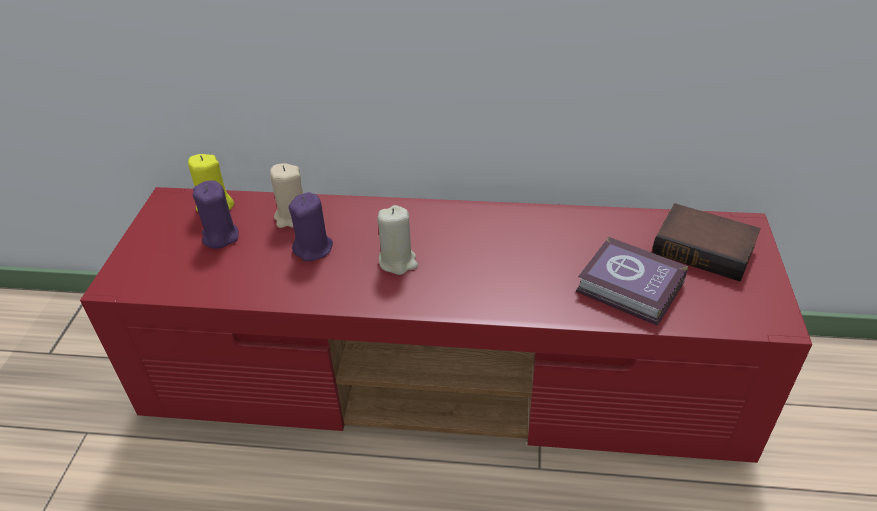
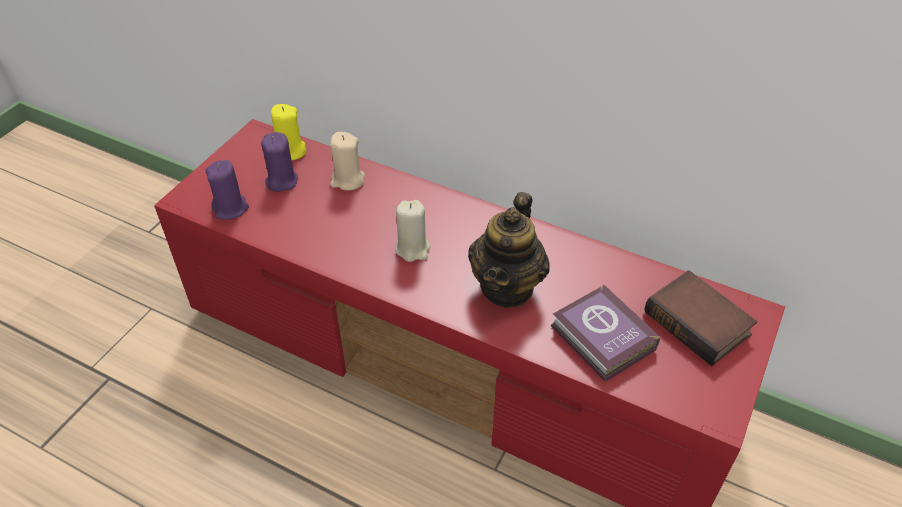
camera: 20 degrees right, 5 degrees up
purple candle [289,192,333,261] -> purple candle moved to [206,160,249,219]
none -> teapot [468,192,550,308]

